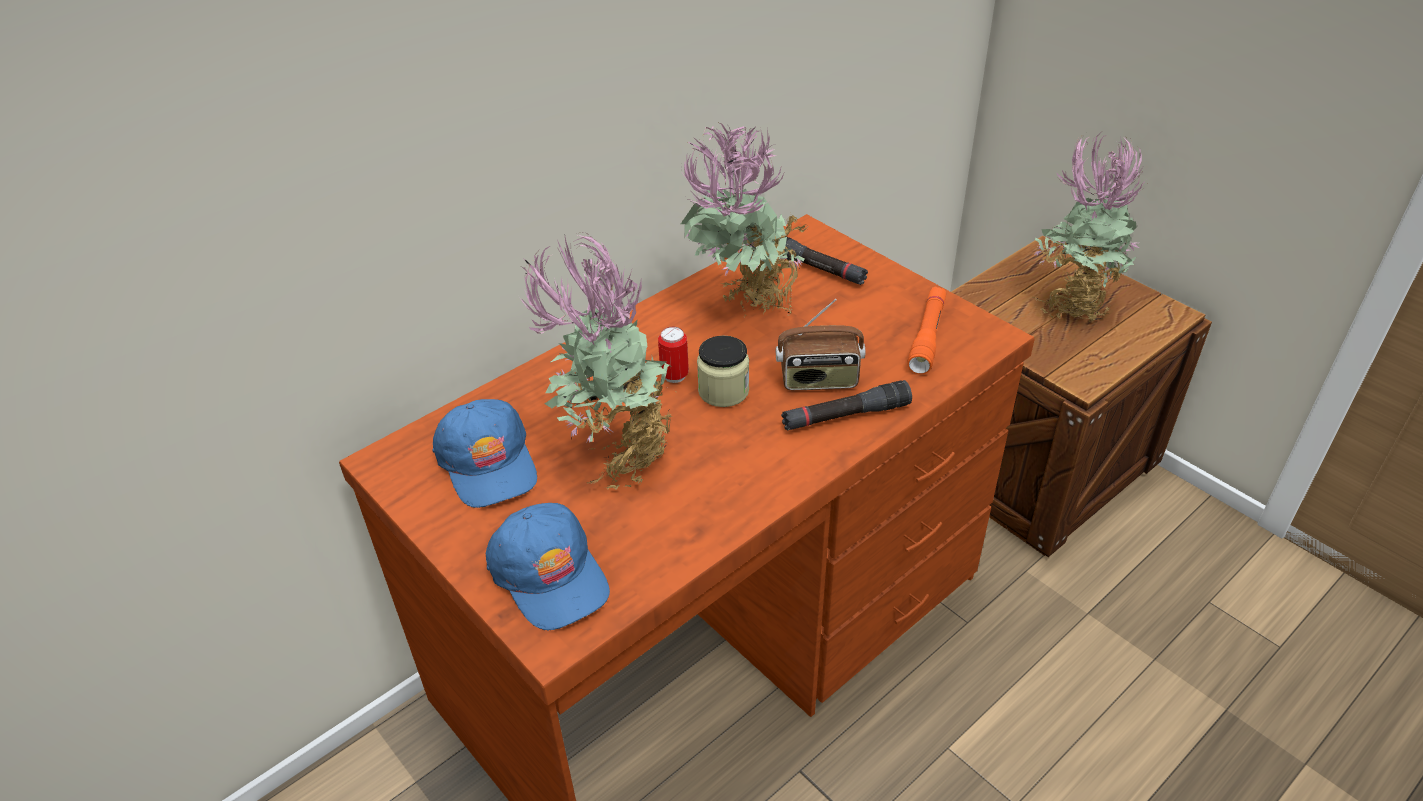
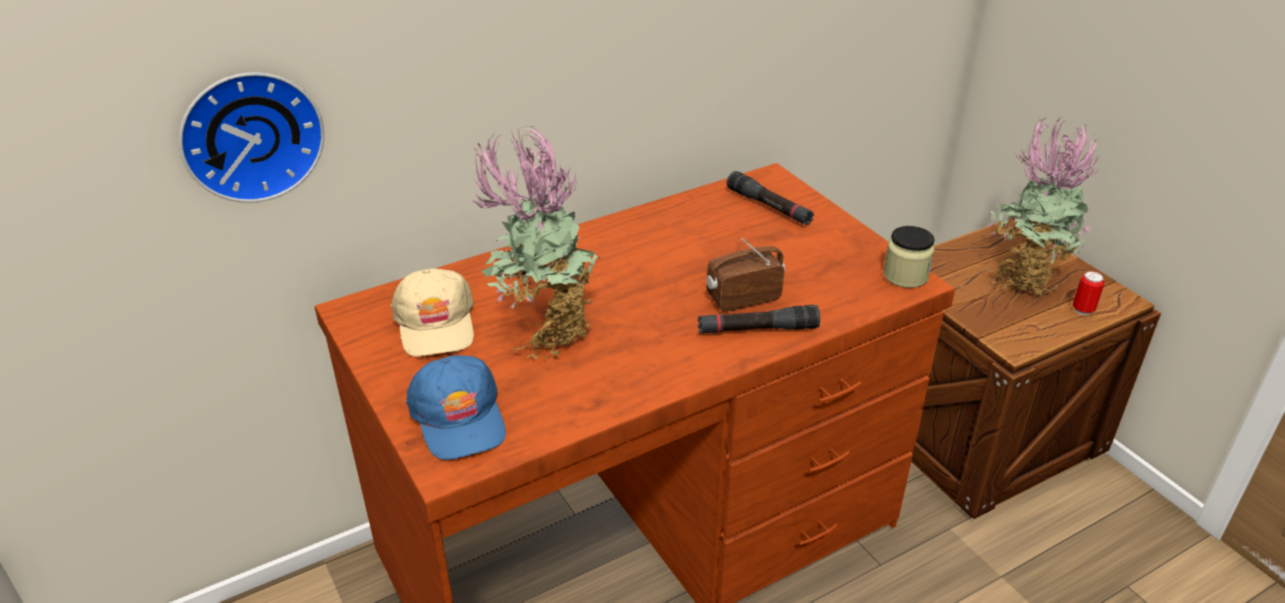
camera: 10 degrees right, 5 degrees down
blue cap [432,399,537,508] -> beige cap [391,269,474,357]
can [658,327,689,383] -> can moved to [1073,271,1105,315]
potted plant [681,123,809,318] -> none
jar [697,335,749,407] -> jar moved to [883,226,935,288]
radio [776,299,865,390] -> radio turned 150 degrees clockwise [707,238,785,312]
orange flashlight [907,287,946,375] -> none
none -> wall clock [179,72,324,203]

